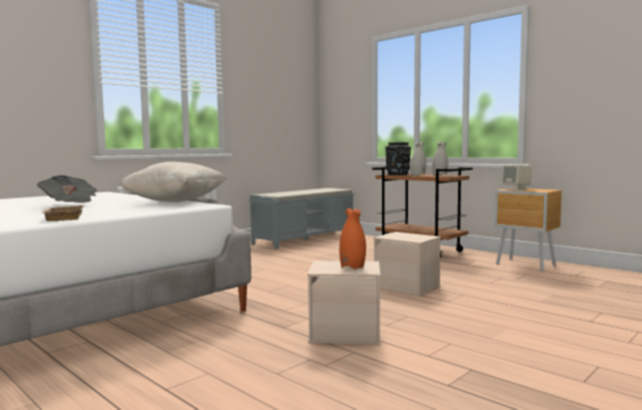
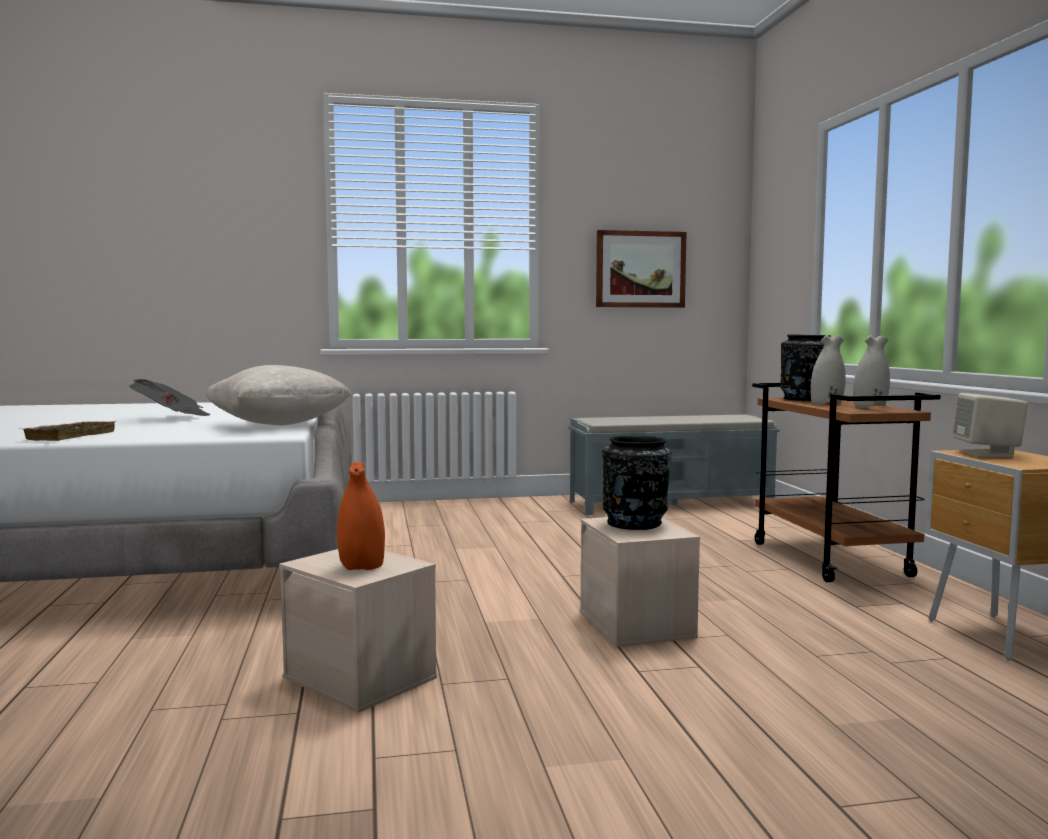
camera: 35 degrees right, 0 degrees up
none -> picture [596,230,687,308]
none -> black vase [602,436,672,530]

